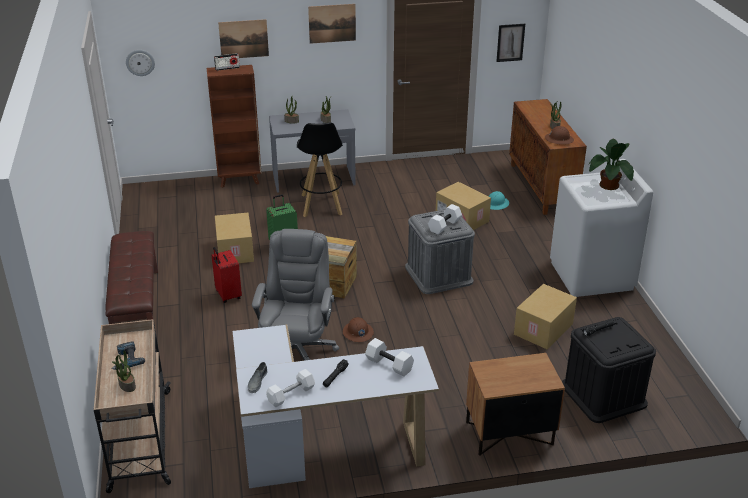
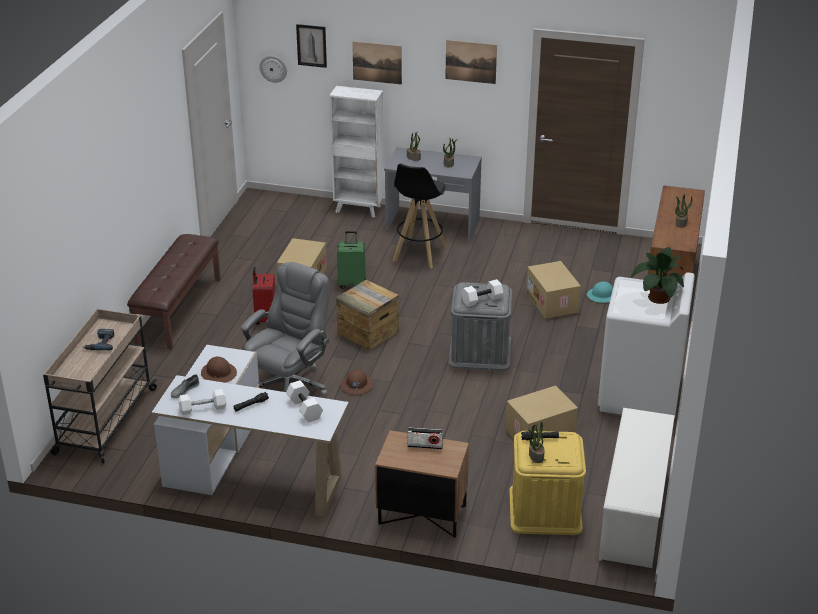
camera: 25 degrees right, 0 degrees up
potted plant [112,350,136,392] -> potted plant moved to [528,422,545,463]
brown bookcase [207,65,261,188] -> white bookcase [329,86,384,217]
radio [214,53,240,71] -> radio moved to [407,427,443,449]
picture [496,24,525,62] -> picture moved to [296,24,327,68]
brown hard hat [545,126,574,145] -> brown hard hat moved to [201,356,237,383]
black storage box [562,317,656,423] -> yellow storage box [509,431,586,535]
none -> white shoe rack [598,408,675,568]

